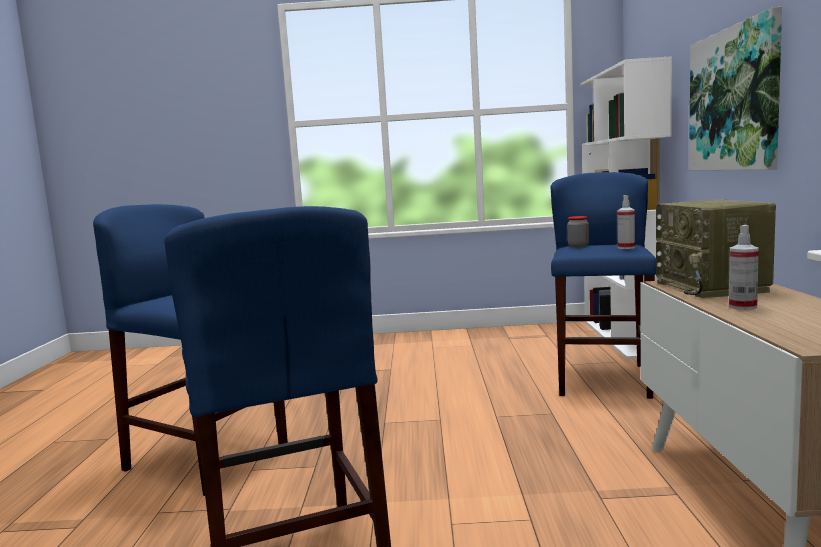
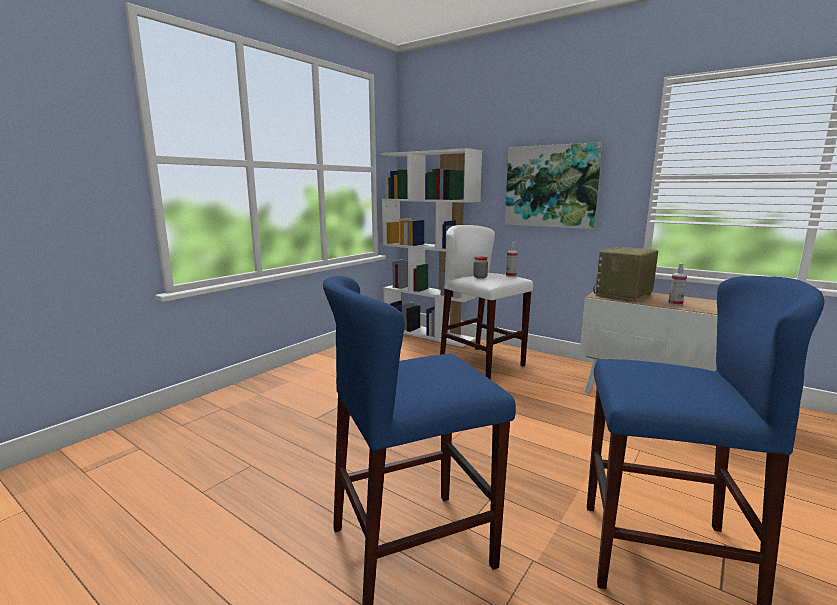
camera: 55 degrees left, 5 degrees up
blue stool [550,172,656,399] -> white stool [440,225,533,380]
radio [656,199,776,298] -> radio turned 105 degrees clockwise [593,247,658,302]

